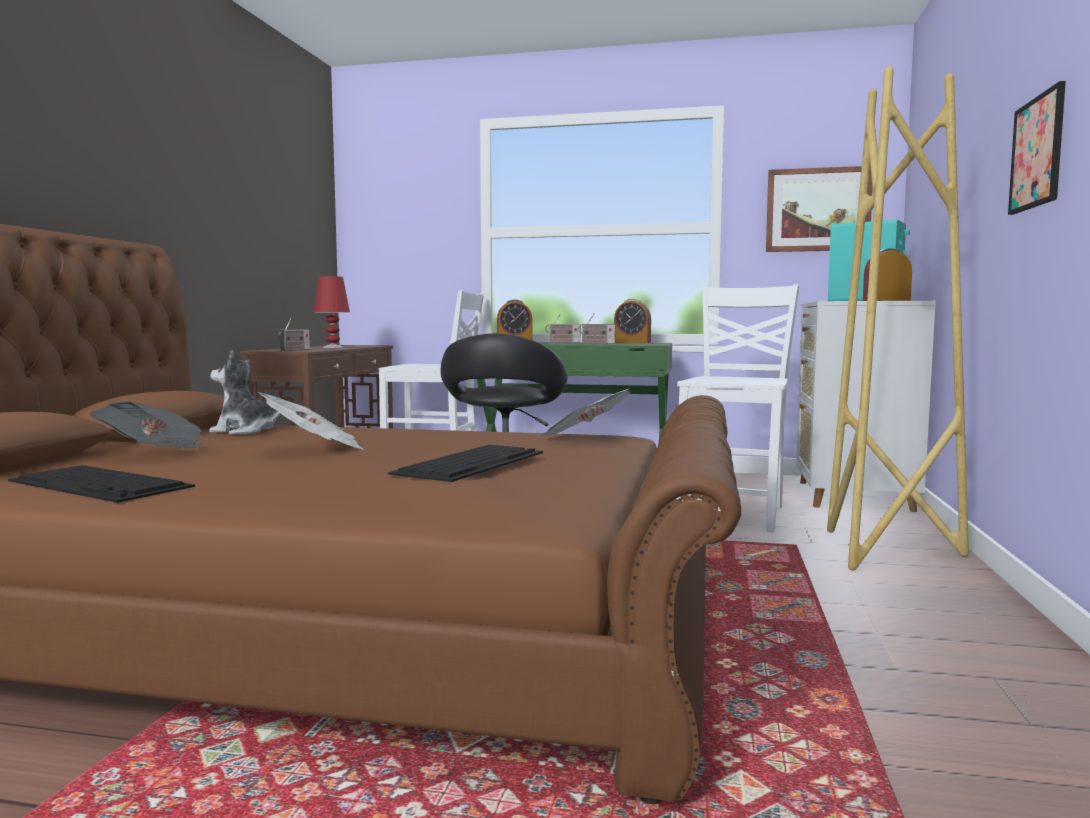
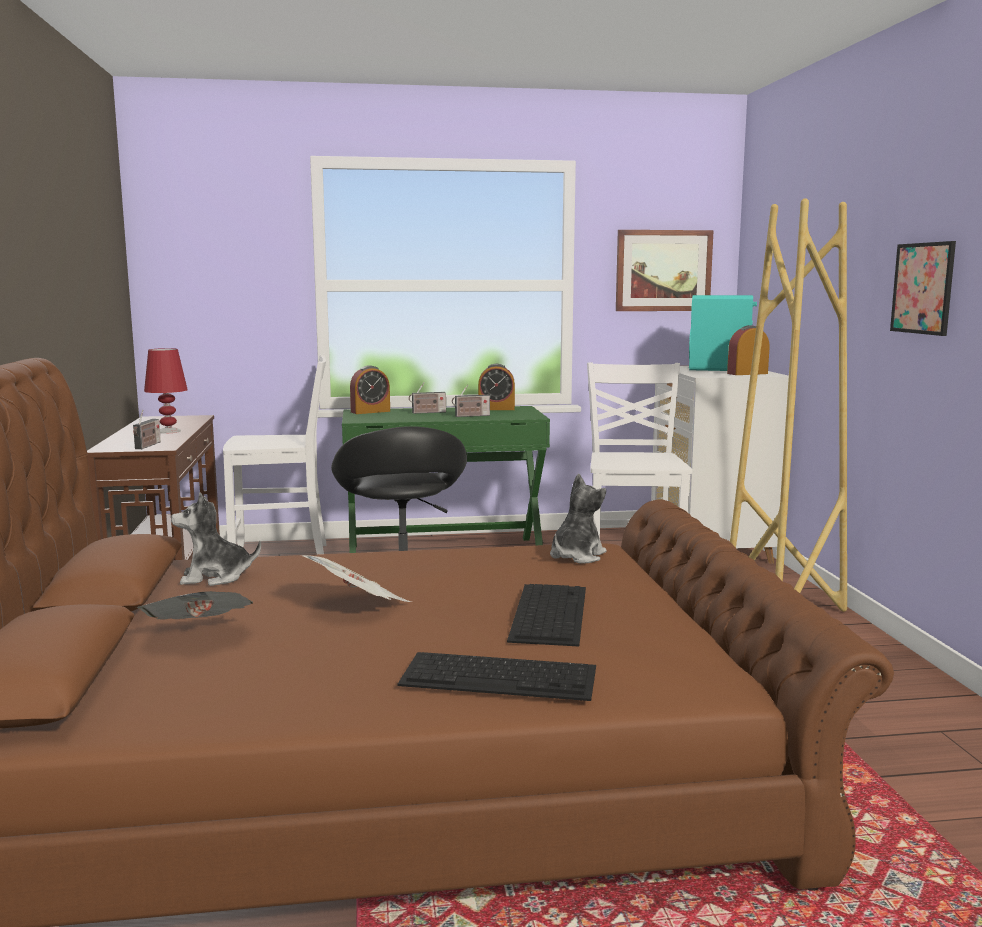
camera: 20 degrees left, 5 degrees up
keyboard [8,465,195,503] -> keyboard moved to [397,652,596,701]
newspaper [541,388,630,436] -> plush toy [550,474,606,564]

